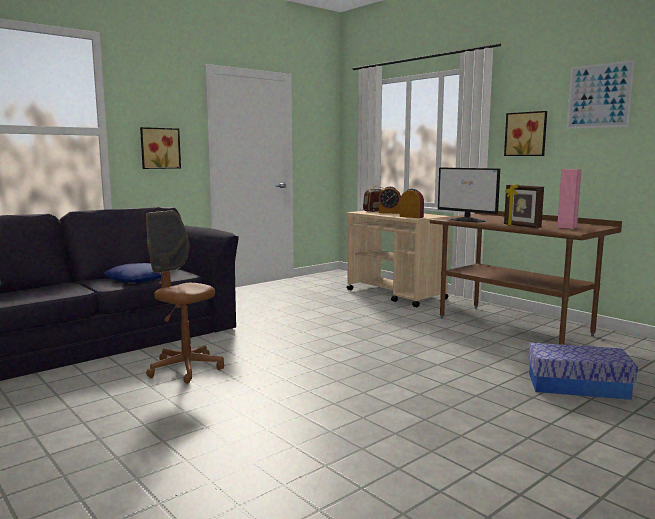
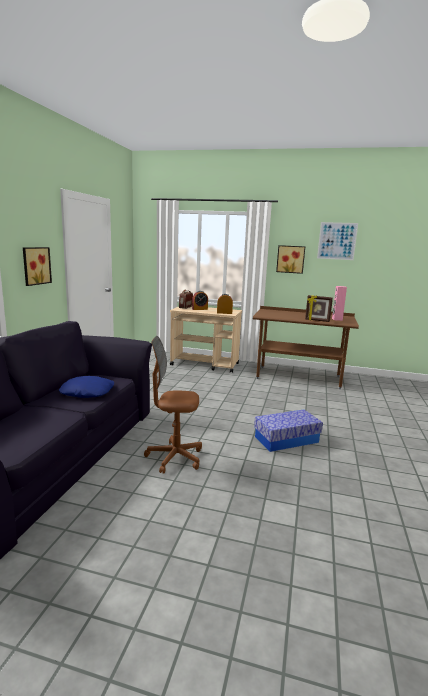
camera: 35 degrees left, 5 degrees up
monitor [438,167,500,222] -> none
storage box [528,343,638,400] -> storage box moved to [254,410,323,452]

